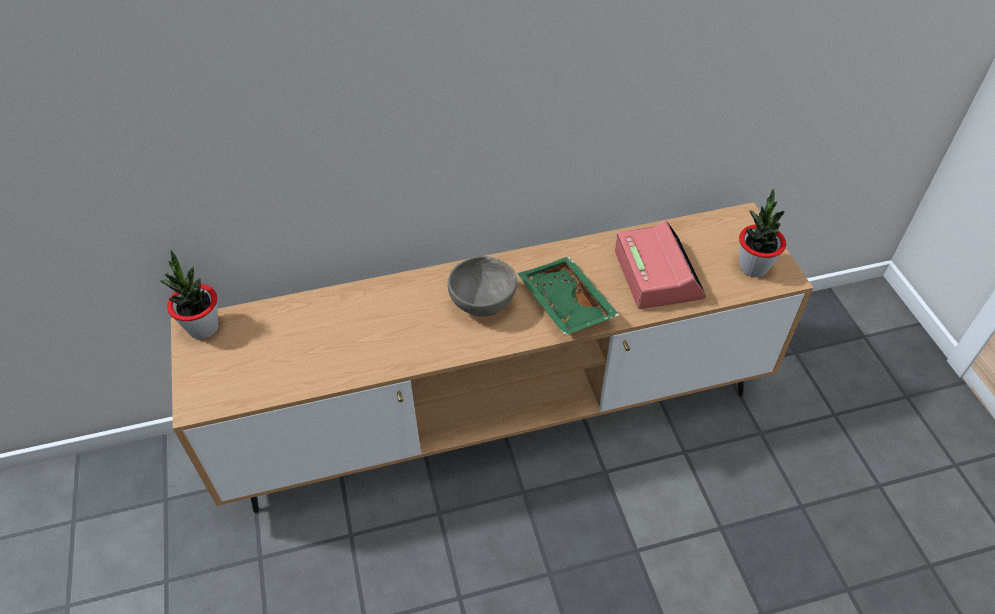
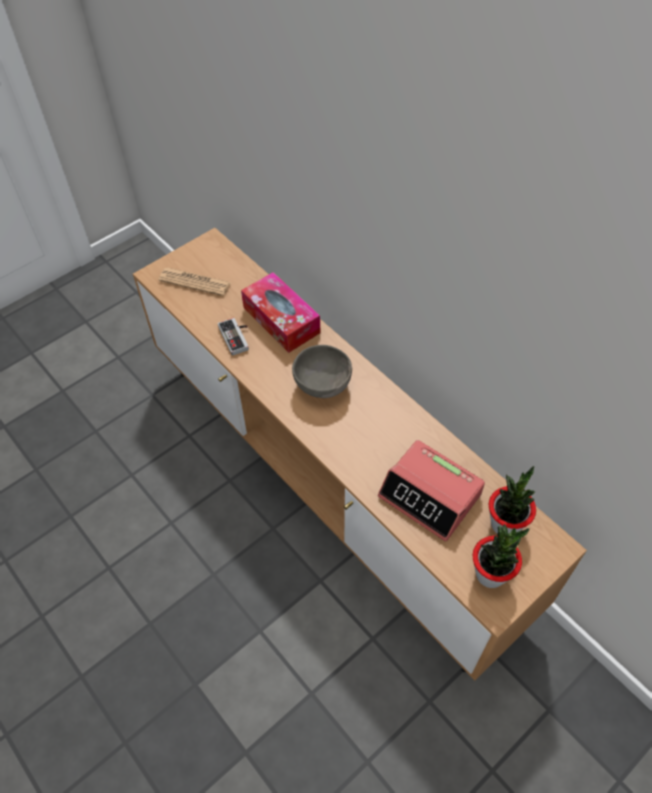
camera: 65 degrees right, 5 degrees up
potted plant [160,250,218,339] -> potted plant moved to [489,466,536,534]
green tray [517,256,620,335] -> none
alarm clock [615,221,706,309] -> alarm clock turned 75 degrees clockwise [378,440,485,542]
none -> newspaper [158,268,231,296]
none -> game controller [218,318,249,356]
none -> tissue box [241,272,321,353]

